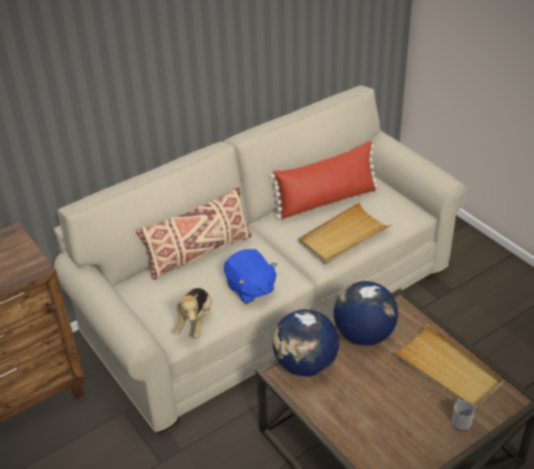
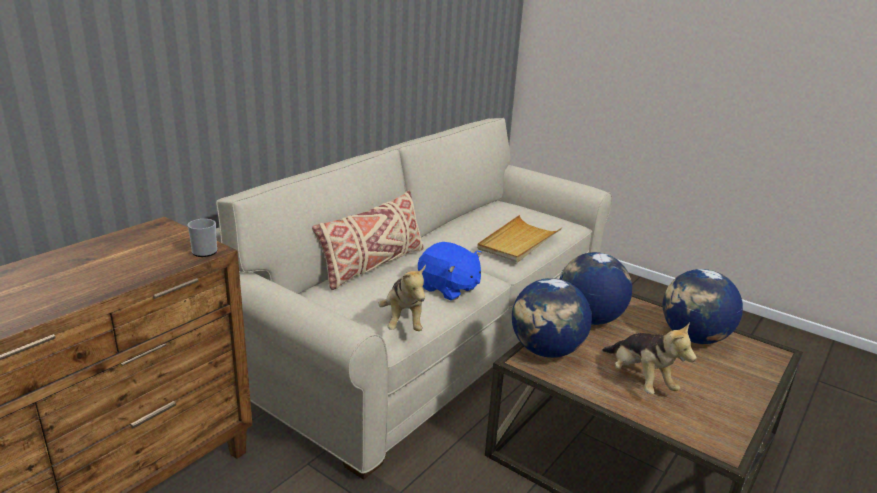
camera: 20 degrees left, 15 degrees down
red pillow [270,141,378,219] -> none
beige tray [392,324,504,409] -> globe [663,269,743,344]
mug [452,399,475,431] -> mug moved to [187,219,217,257]
none -> plush toy [602,323,697,394]

